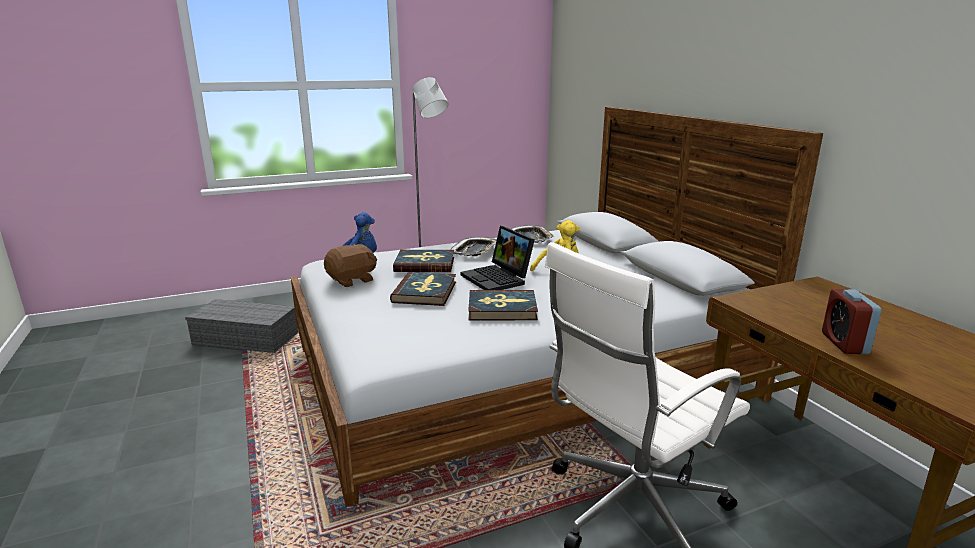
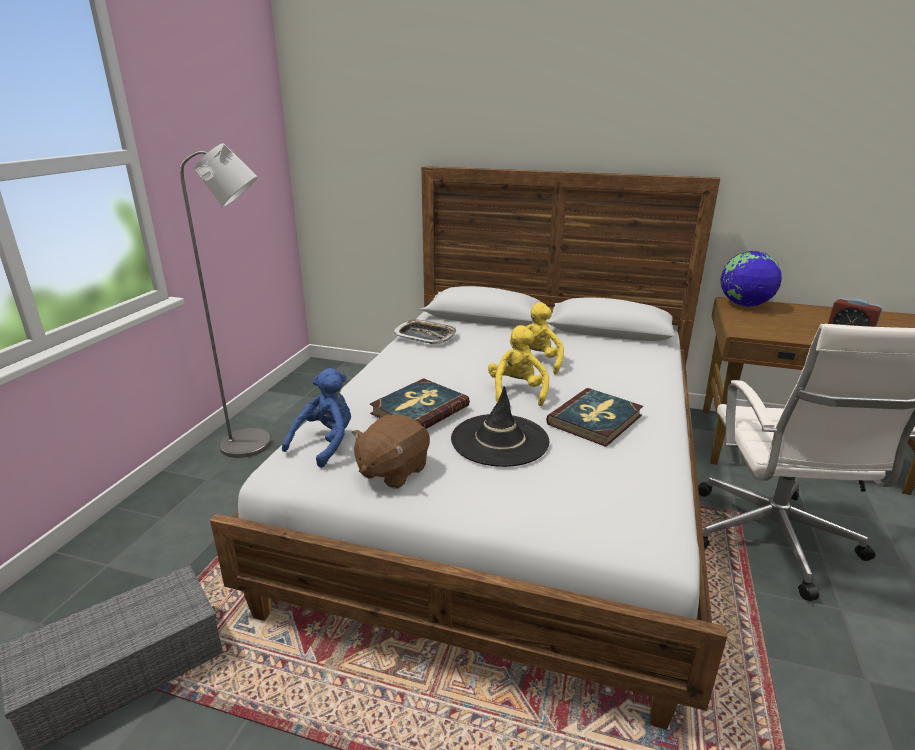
camera: 50 degrees left, 5 degrees up
brown plush toy [324,244,377,287] -> brown plush toy turned 150 degrees counterclockwise [352,414,430,489]
book [390,272,456,306] -> black hat [451,386,549,467]
tray [450,237,497,256] -> none
laptop [461,226,535,290] -> yellow plush toy [488,325,549,406]
none -> globe [721,251,782,307]

